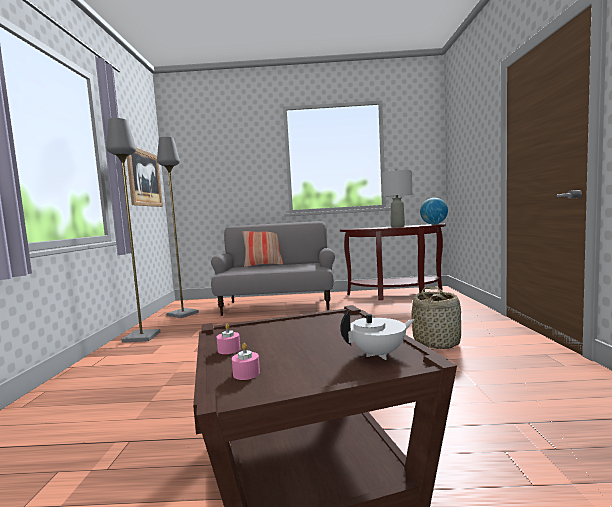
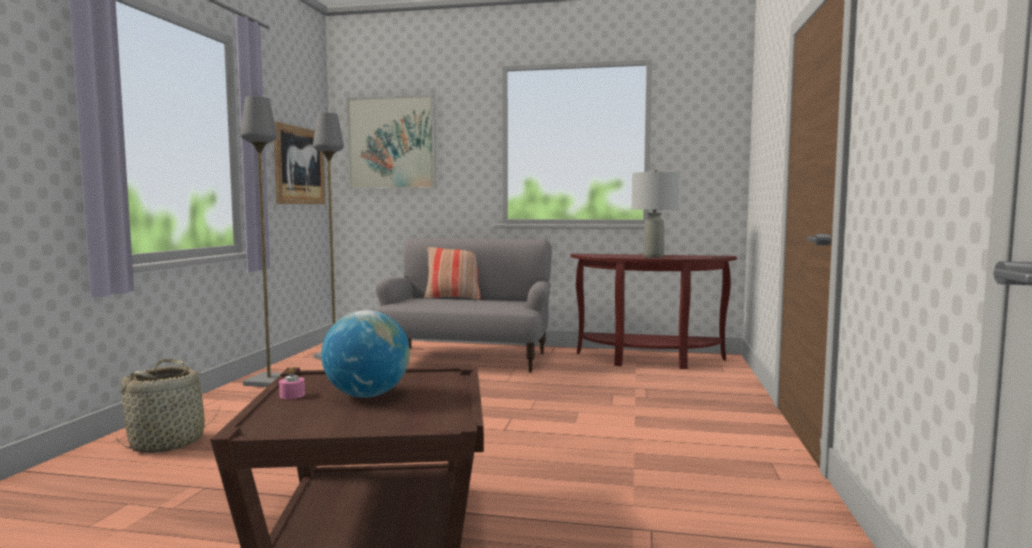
camera: 10 degrees right, 0 degrees up
pink candle [232,343,260,380] -> none
white teapot [340,310,415,360] -> none
basket [412,286,461,349] -> basket moved to [115,359,221,453]
globe [420,198,448,224] -> globe moved to [321,310,410,398]
none -> picture [346,95,436,189]

